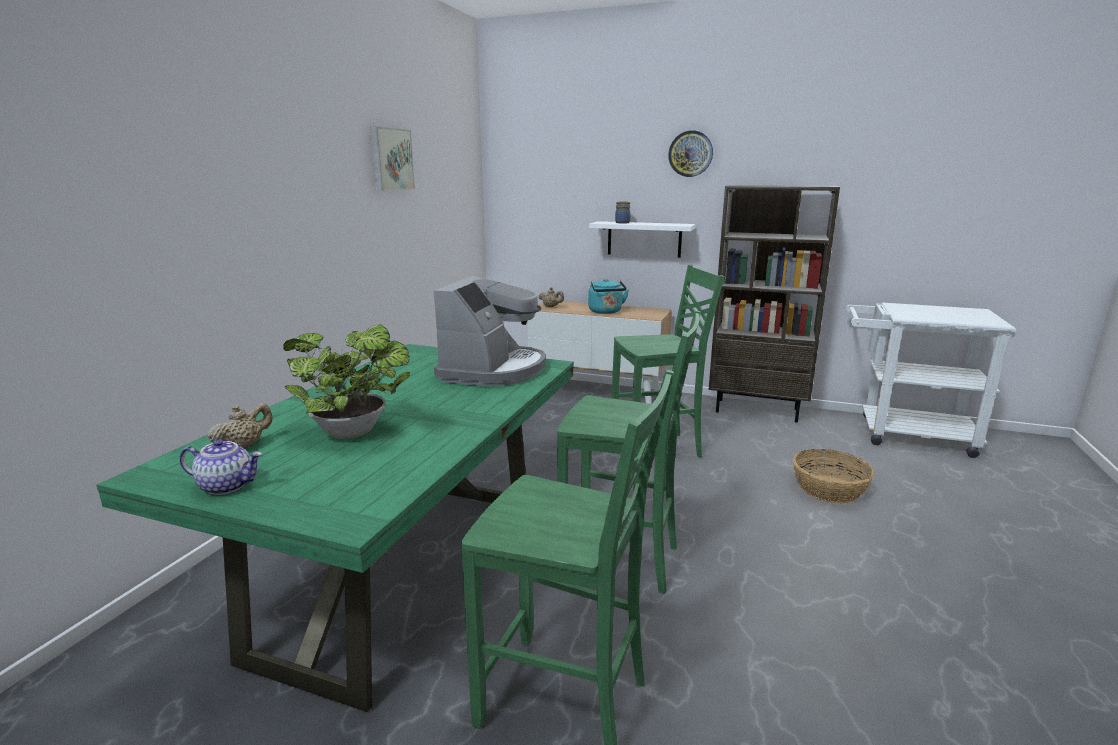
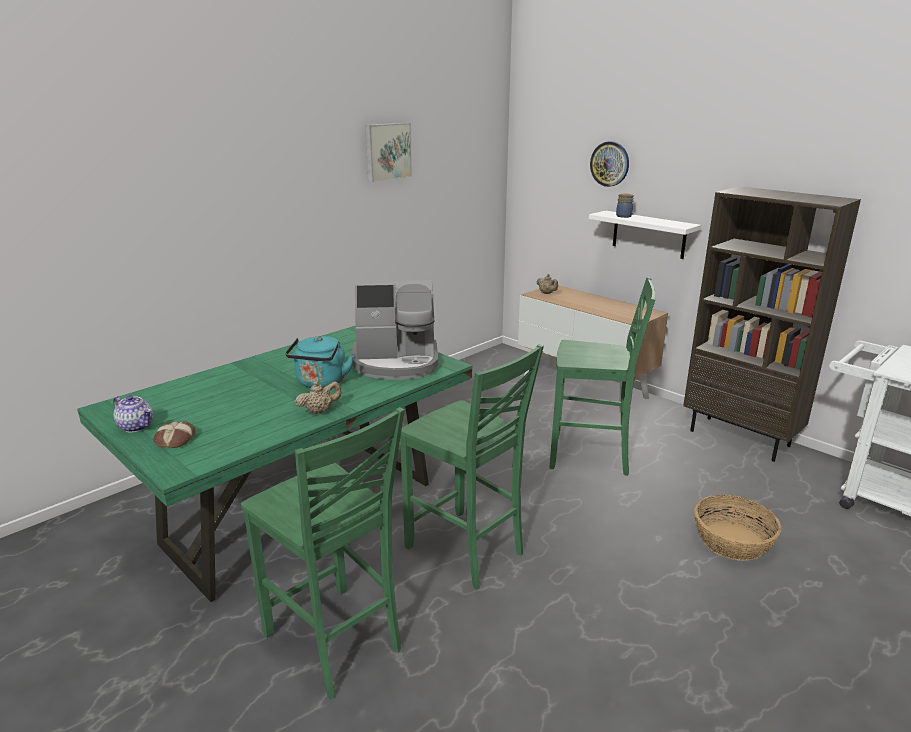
camera: 25 degrees right, 5 degrees up
beige teapot [208,403,273,449] -> beige teapot moved to [295,381,341,415]
potted plant [283,325,410,438] -> none
coffee machine [434,276,546,386] -> coffee machine turned 45 degrees clockwise [351,280,438,380]
turquoise kettle [588,279,629,314] -> turquoise kettle moved to [285,336,354,388]
wall clock [668,130,713,177] -> wall clock moved to [590,141,629,187]
none -> bread [153,421,196,448]

